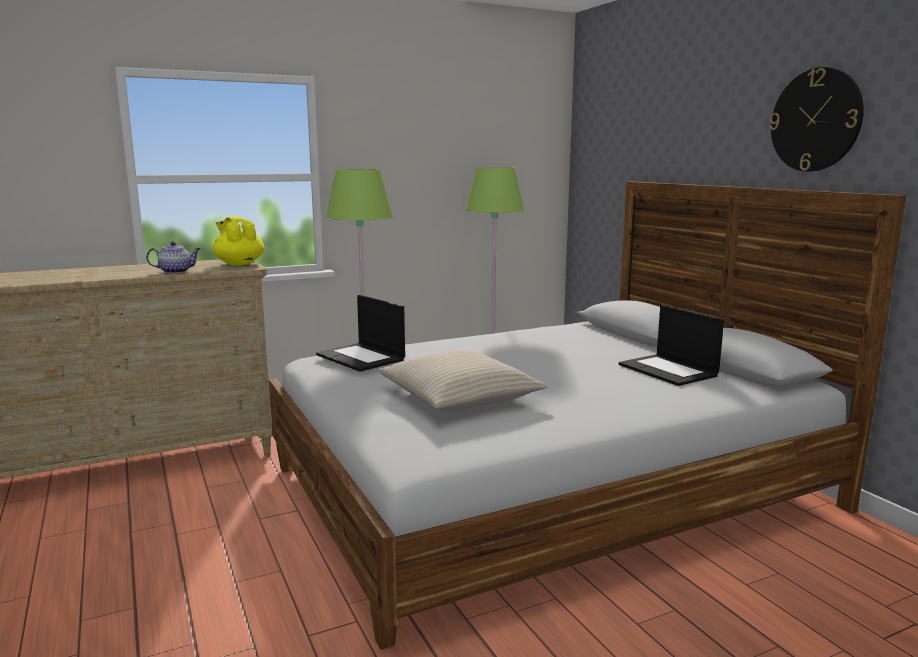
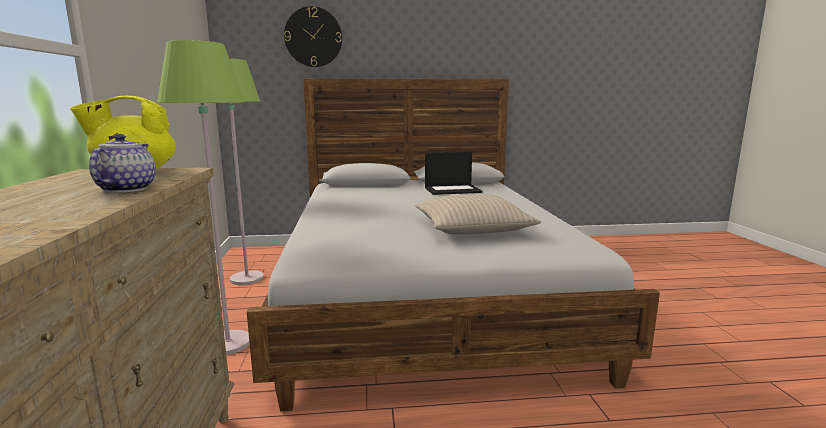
camera: 70 degrees left, 0 degrees up
laptop [316,295,405,372] -> none
wall clock [769,67,864,172] -> wall clock moved to [284,6,342,67]

